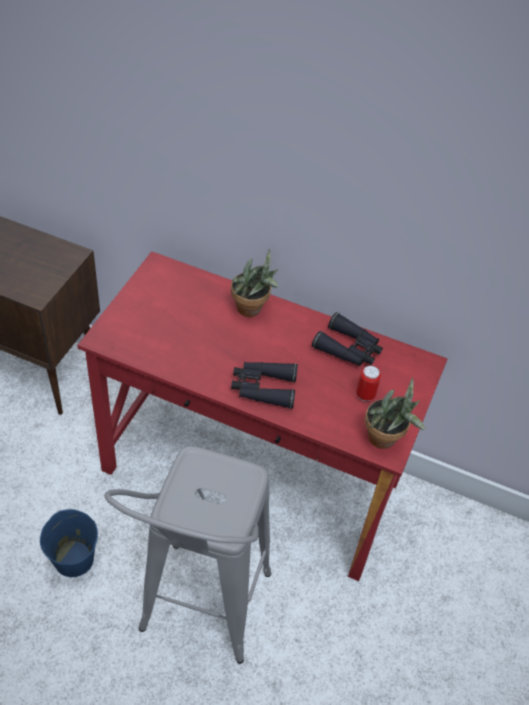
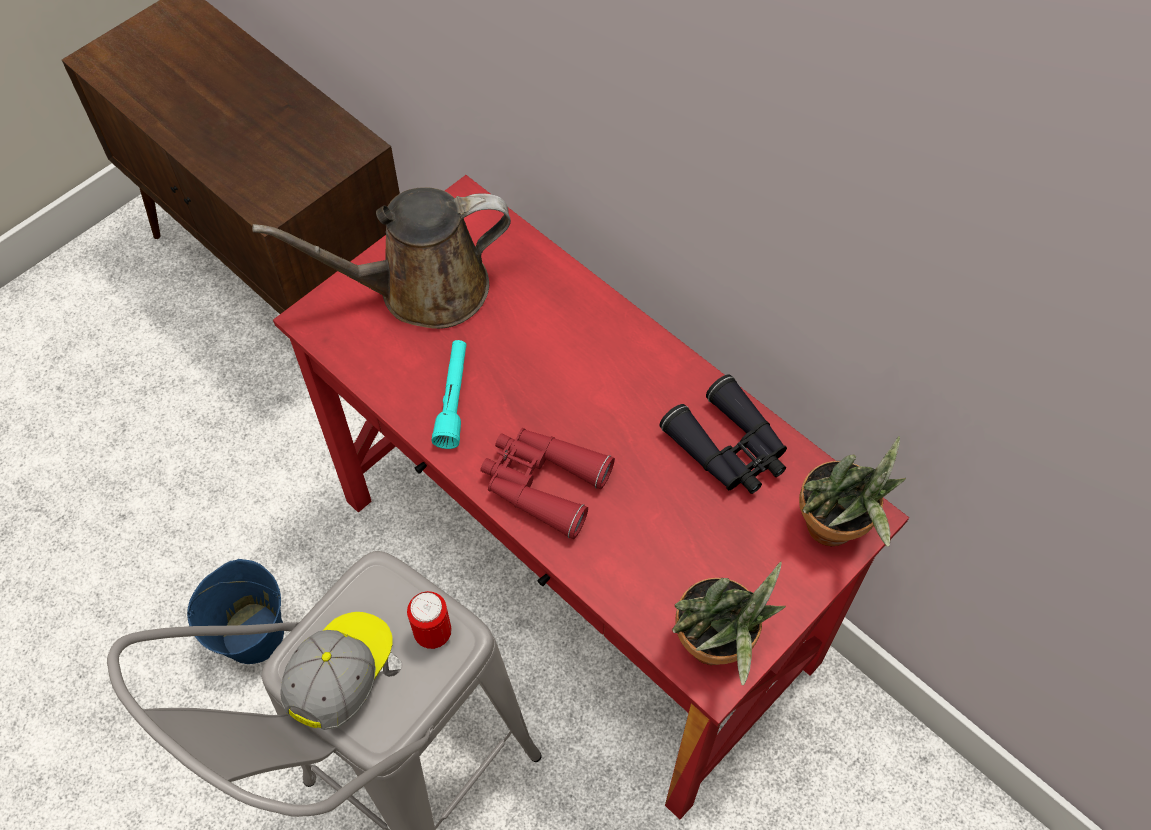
camera: 25 degrees right, 10 degrees up
potted plant [231,249,279,317] -> potted plant moved to [799,436,906,547]
black binoculars [231,362,298,409] -> red binoculars [480,428,615,539]
can [356,366,381,401] -> can moved to [407,591,452,649]
none -> brown watering can [252,187,511,329]
none -> cap [280,612,393,730]
none -> turquoise flashlight [432,340,467,449]

